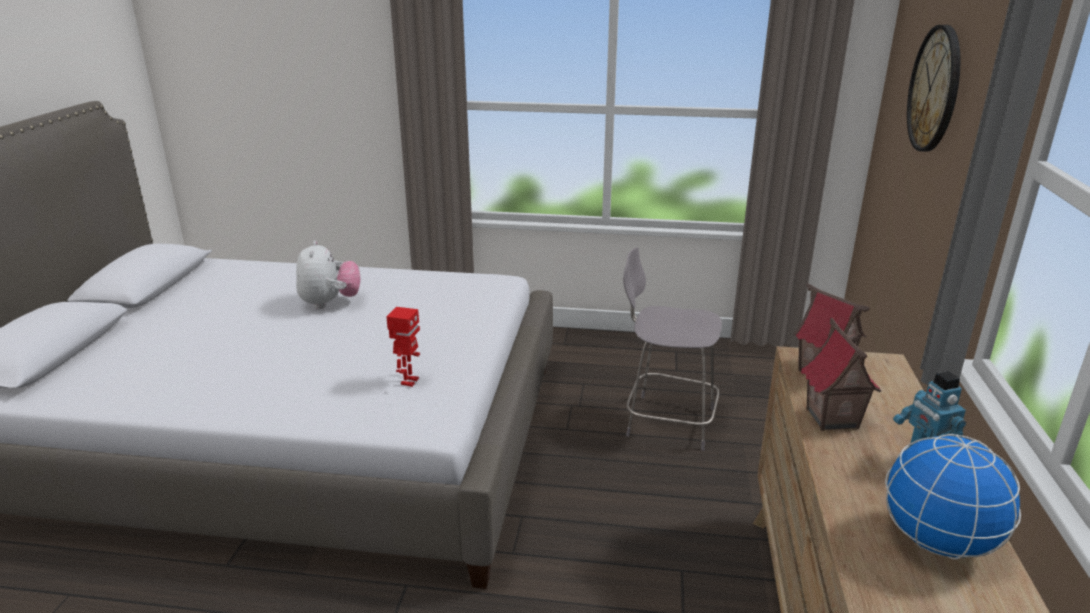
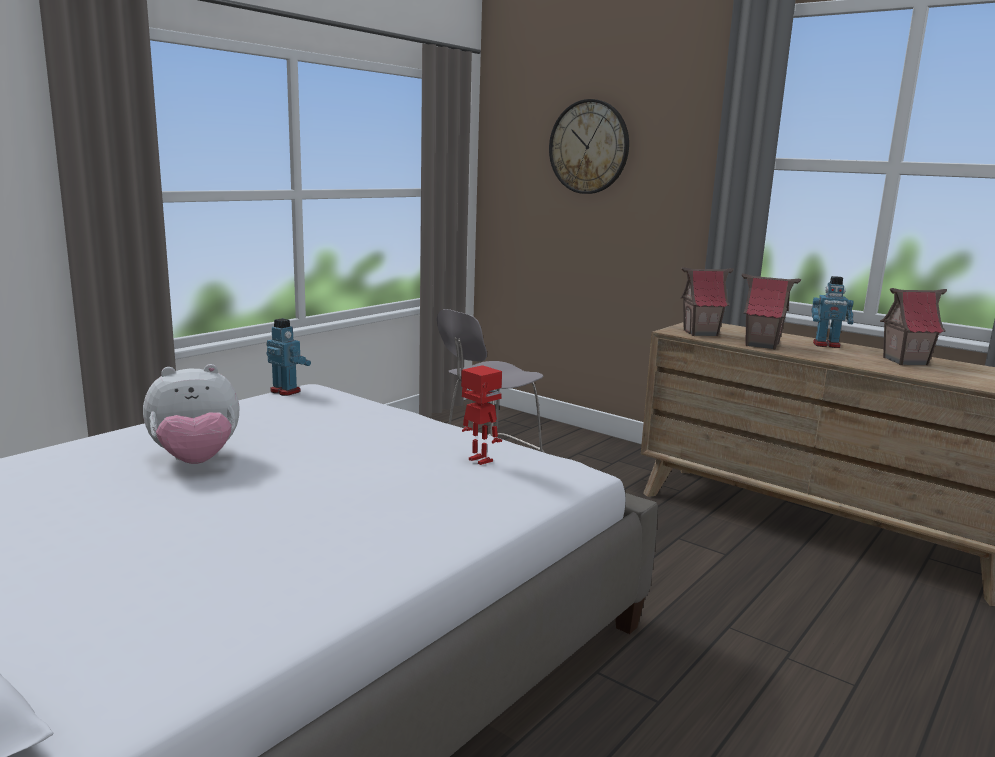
camera: 60 degrees left, 10 degrees down
plush toy [296,240,360,309] -> plush toy turned 135 degrees clockwise [143,364,240,464]
globe [885,434,1021,560] -> toy house [880,288,947,365]
none -> toy robot [266,318,311,396]

